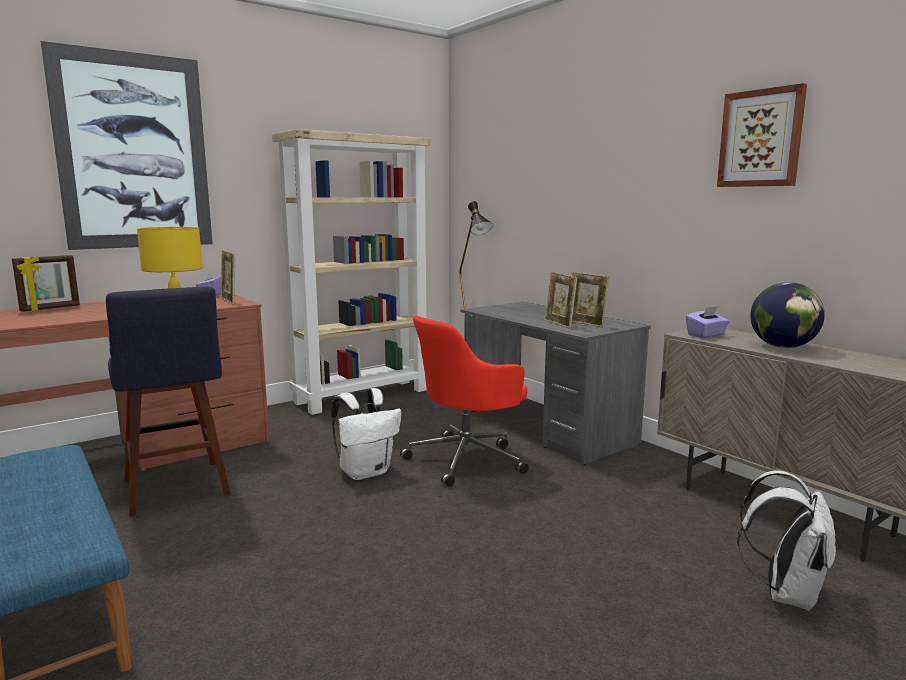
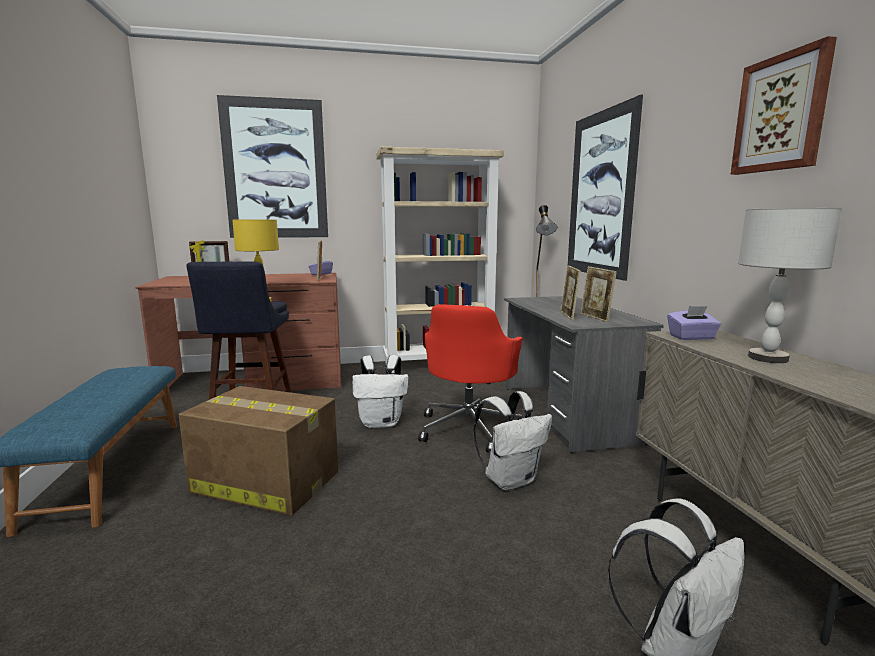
camera: 25 degrees right, 0 degrees up
red office chair [400,316,529,487] -> red office chair turned 60 degrees counterclockwise [418,304,523,452]
globe [750,282,825,348] -> grey table lamp [738,208,842,363]
none -> cardboard box [179,386,338,516]
none -> white backpack [473,391,552,491]
none -> picture [568,95,643,281]

